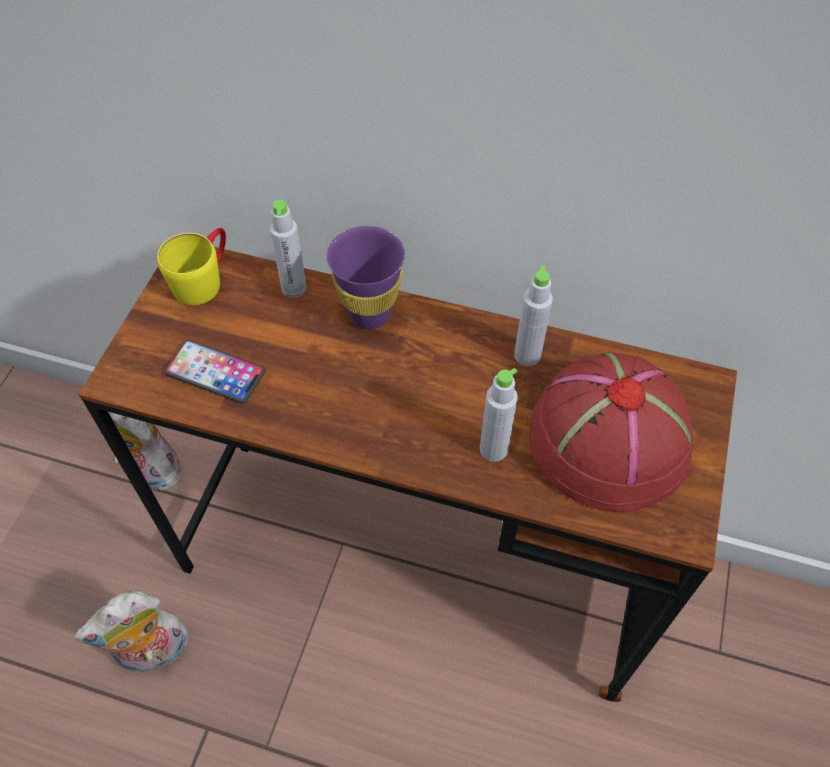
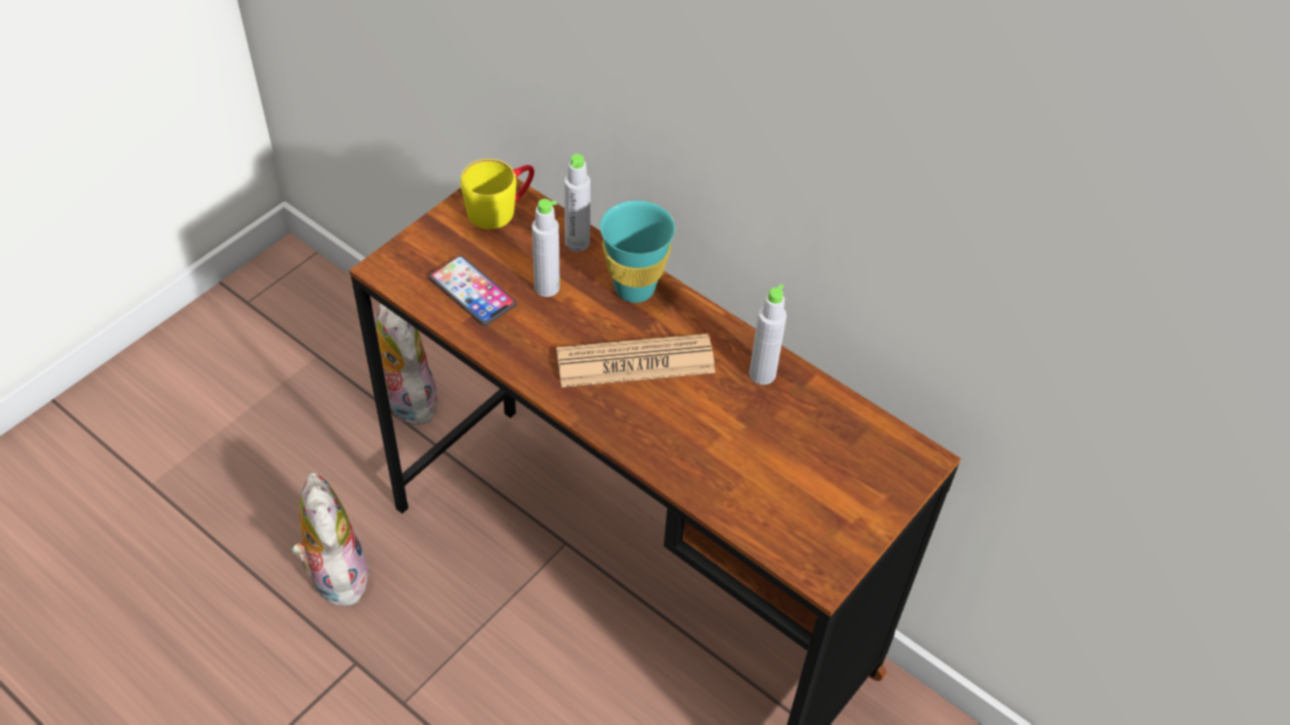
camera: 20 degrees right, 5 degrees down
plush toy [74,590,188,675] -> plush toy turned 75 degrees clockwise [291,472,370,606]
purple cup [327,226,405,329] -> turquoise cup [600,200,675,303]
grey bottle [480,368,518,462] -> grey bottle moved to [532,199,560,297]
red hat [529,353,693,512] -> none
none -> newspaper [556,334,715,387]

